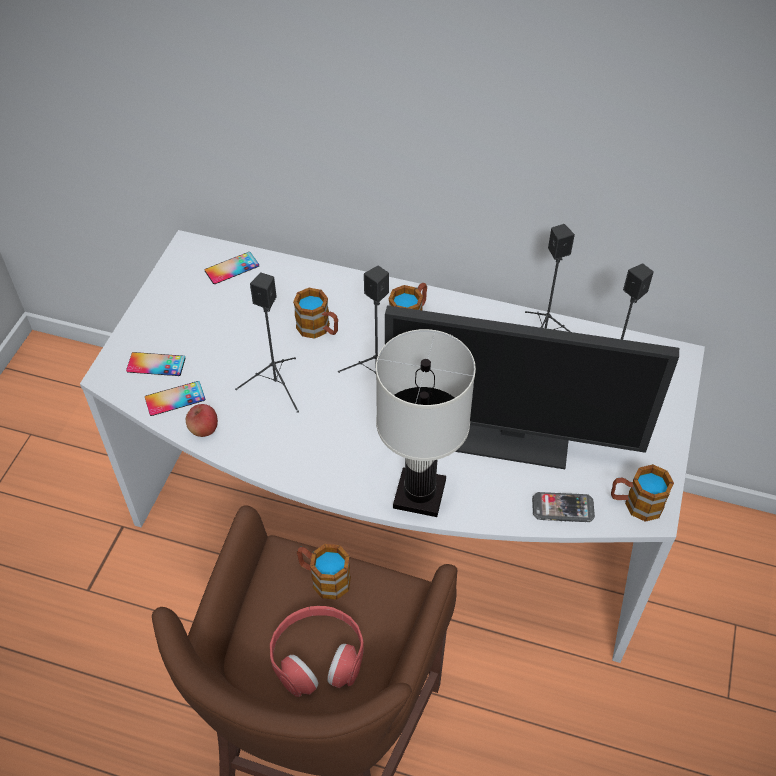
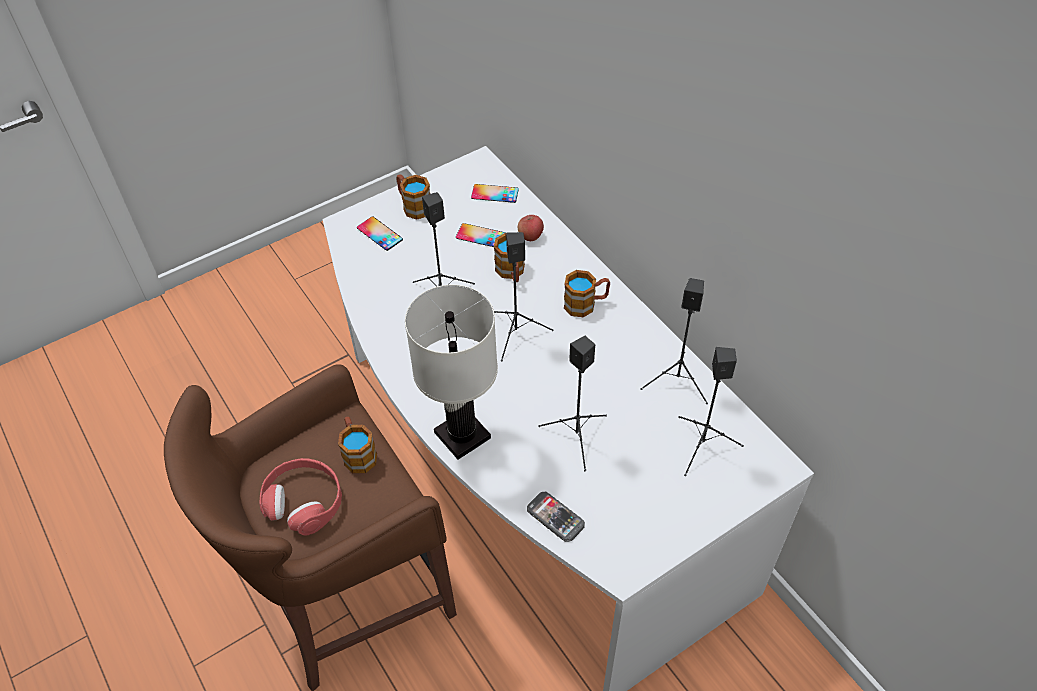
camera: 40 degrees right, 0 degrees up
phone [145,381,205,416] -> phone moved to [456,223,506,247]
apple [186,404,218,437] -> apple moved to [518,215,544,241]
monitor [385,305,679,469] -> black speaker [538,336,607,472]
mug [611,464,674,522] -> mug moved to [396,174,430,220]

